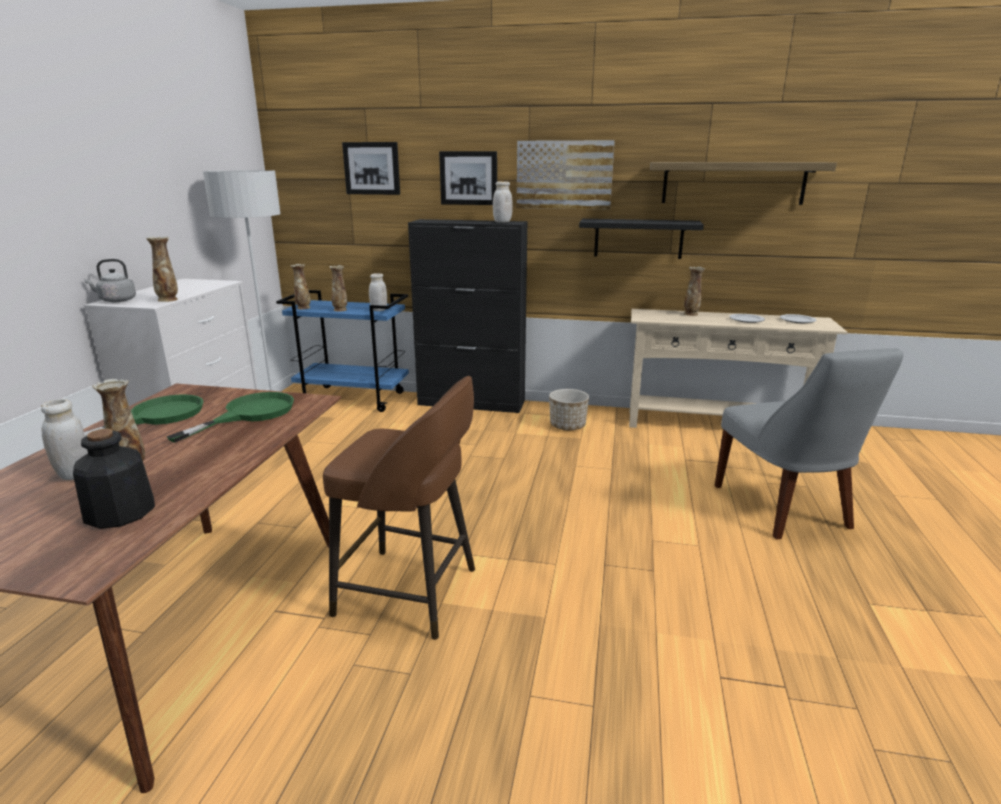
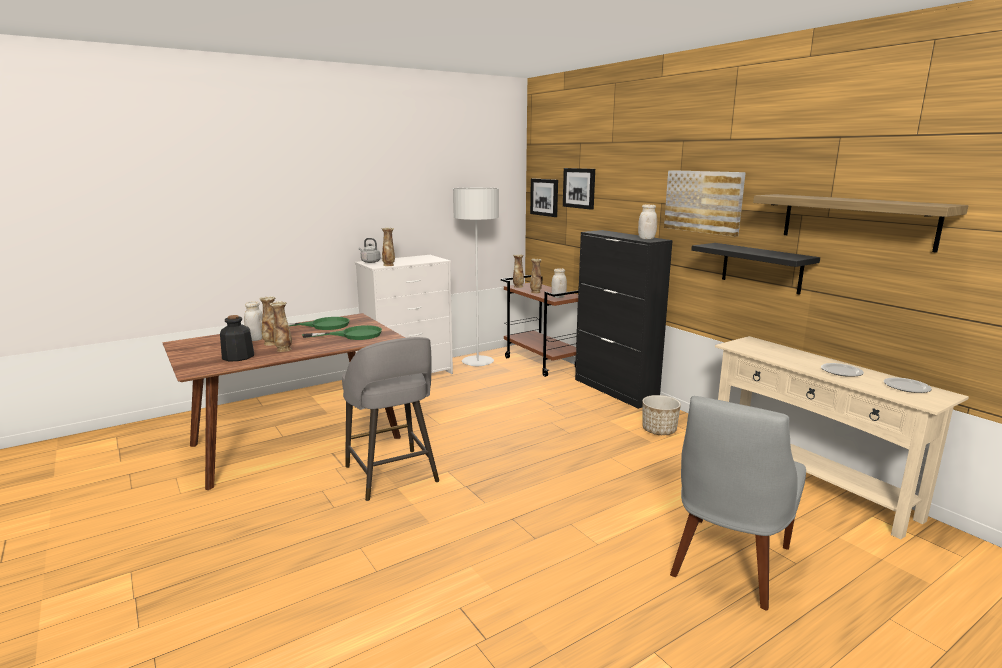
camera: 45 degrees right, 5 degrees down
blue cart [276,290,409,412] -> brown cart [501,275,579,377]
brown stool [323,376,475,640] -> grey stool [342,337,439,501]
picture [439,151,497,205] -> picture moved to [530,178,558,217]
vase [684,267,705,316] -> vase moved to [270,301,292,352]

